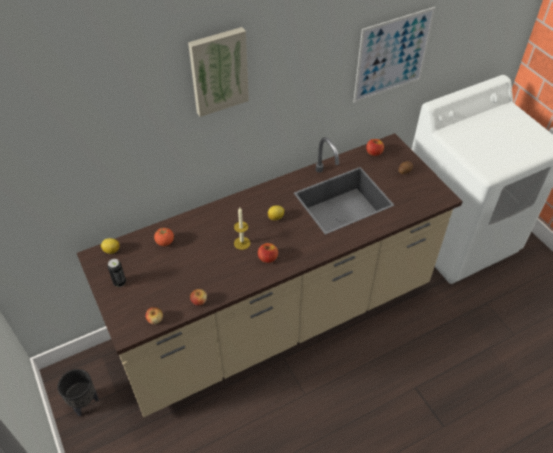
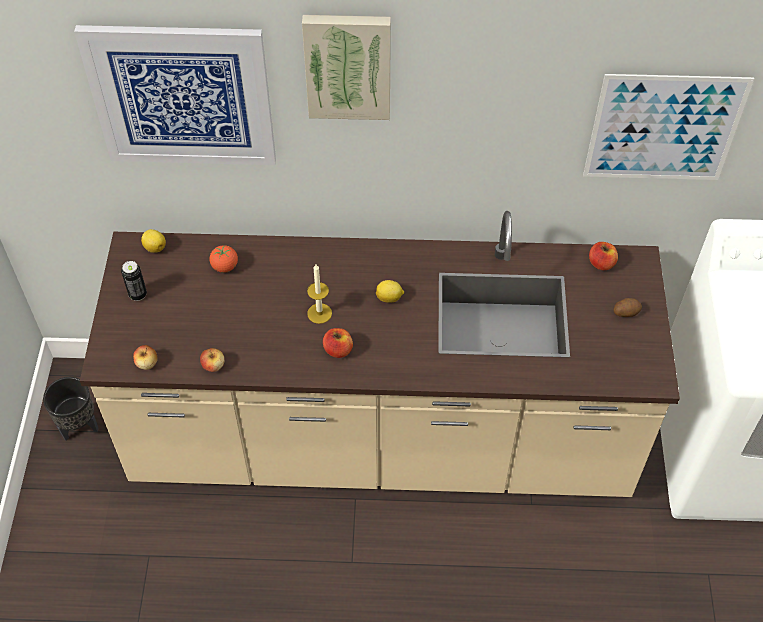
camera: 30 degrees right, 5 degrees up
none -> picture [74,25,276,165]

